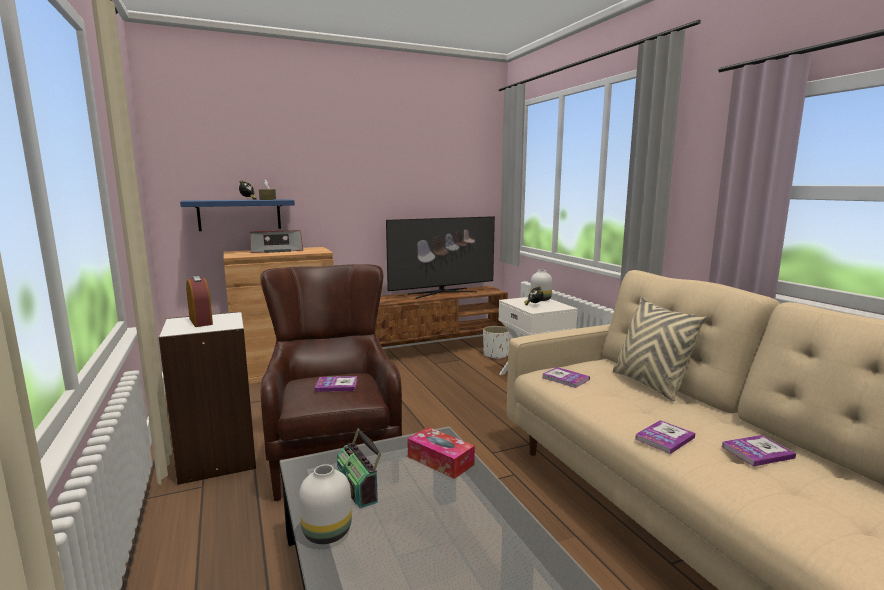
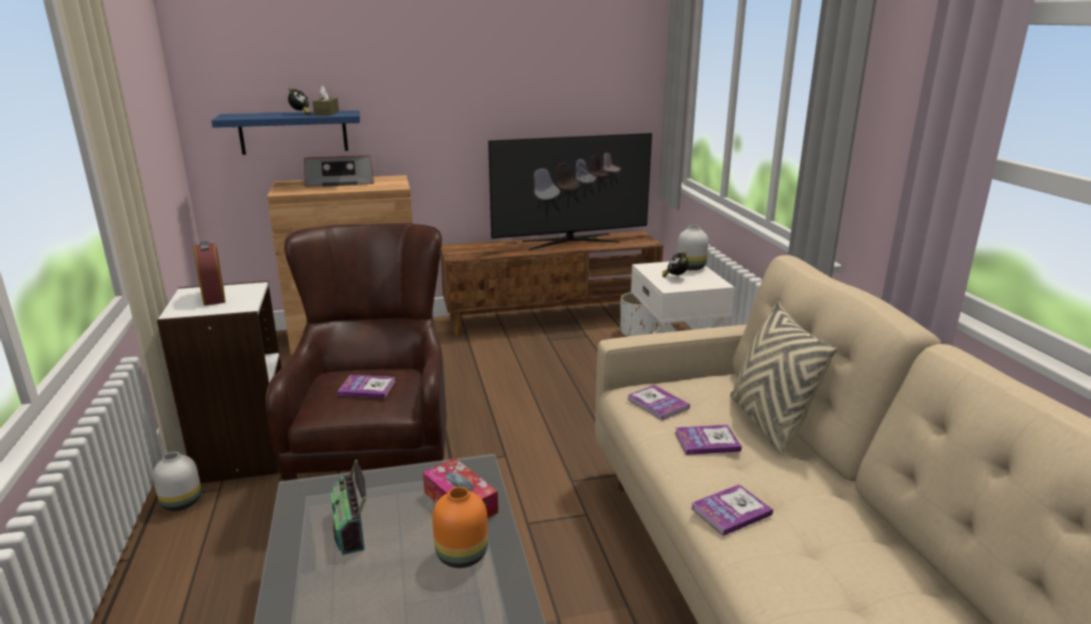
camera: 10 degrees right, 10 degrees up
white vase [299,464,352,544] -> white vase moved to [153,452,201,511]
book [721,435,796,467] -> book moved to [675,424,742,455]
none -> orange vase [432,487,488,568]

